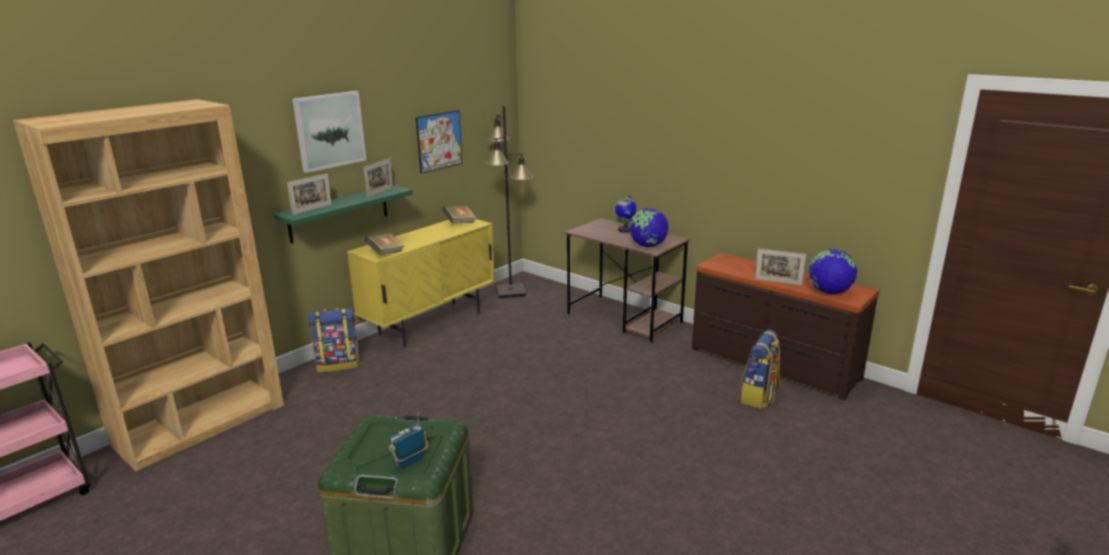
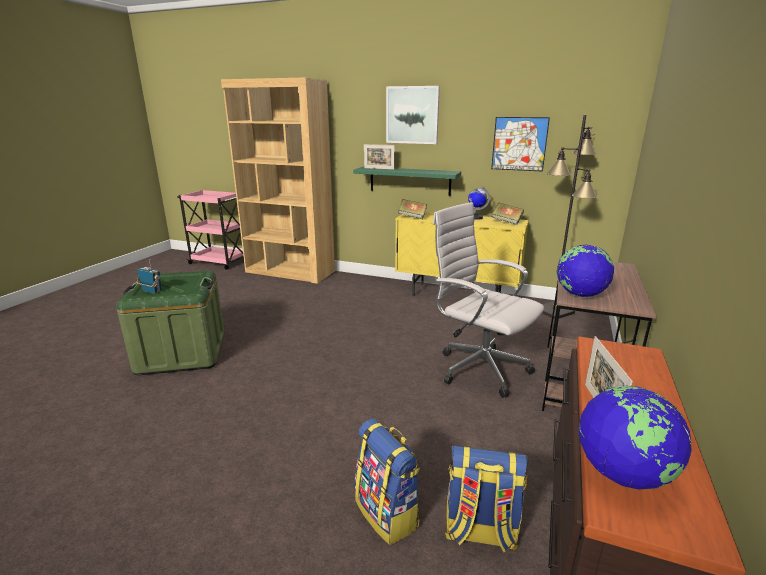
camera: 70 degrees right, 0 degrees up
backpack [308,308,360,373] -> backpack moved to [355,419,420,545]
picture frame [364,158,393,198] -> none
globe [615,195,636,233] -> globe moved to [468,187,490,220]
none -> white office chair [433,202,544,398]

